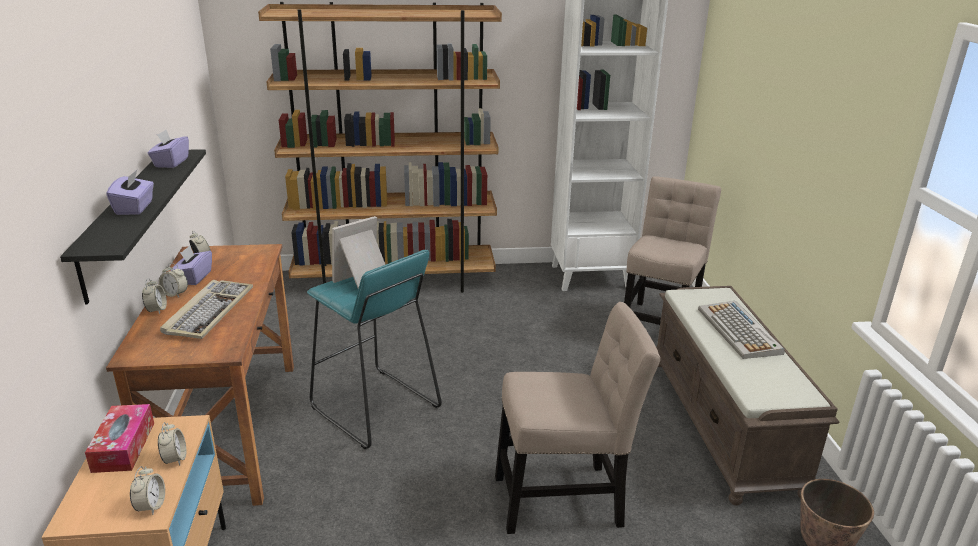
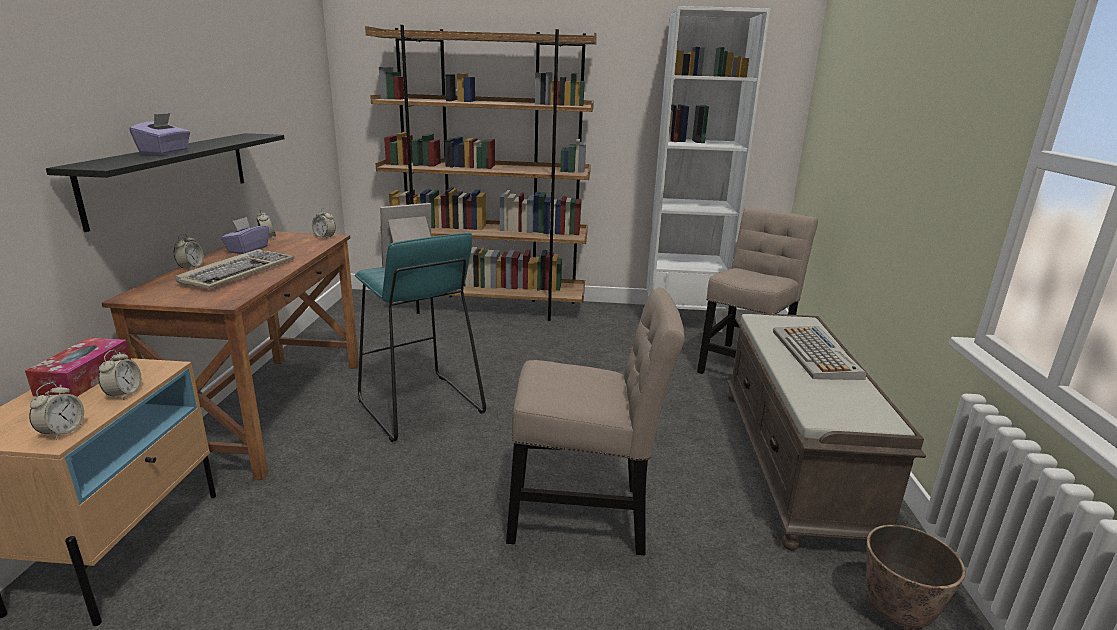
camera: 10 degrees right, 5 degrees down
purple tissue box [148,130,189,168] -> none
alarm clock [159,263,188,297] -> alarm clock moved to [312,208,336,239]

